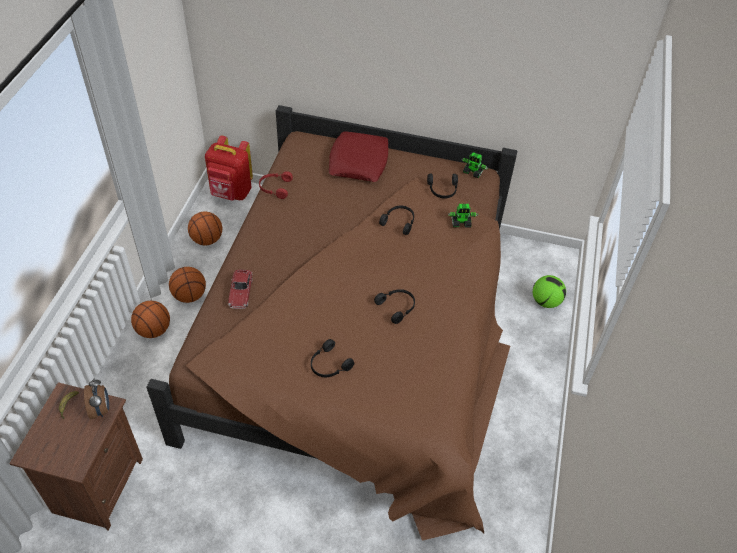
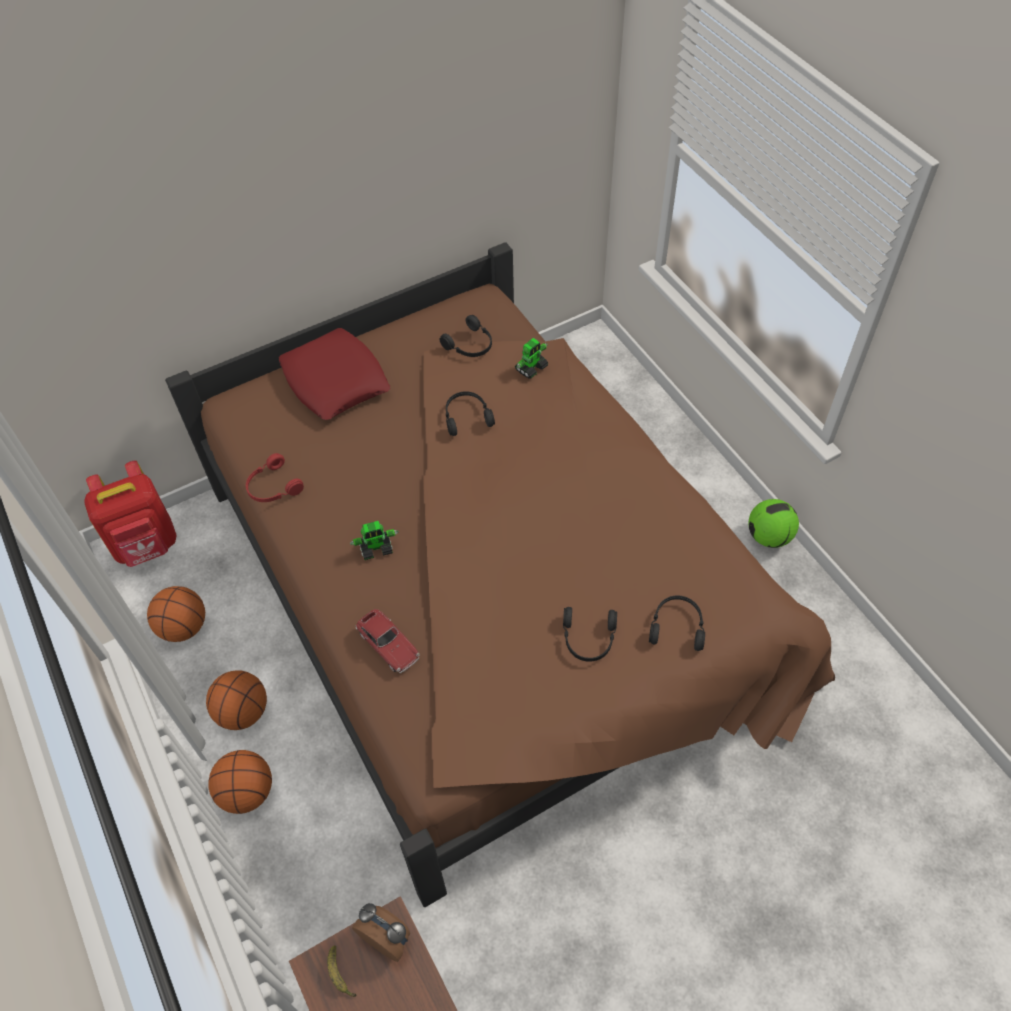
camera: 40 degrees left, 5 degrees up
black headphones [374,289,415,324] -> black headphones moved to [649,595,705,651]
toy robot [462,152,488,178] -> toy robot moved to [350,521,399,560]
football [533,275,566,308] -> football moved to [748,499,799,548]

